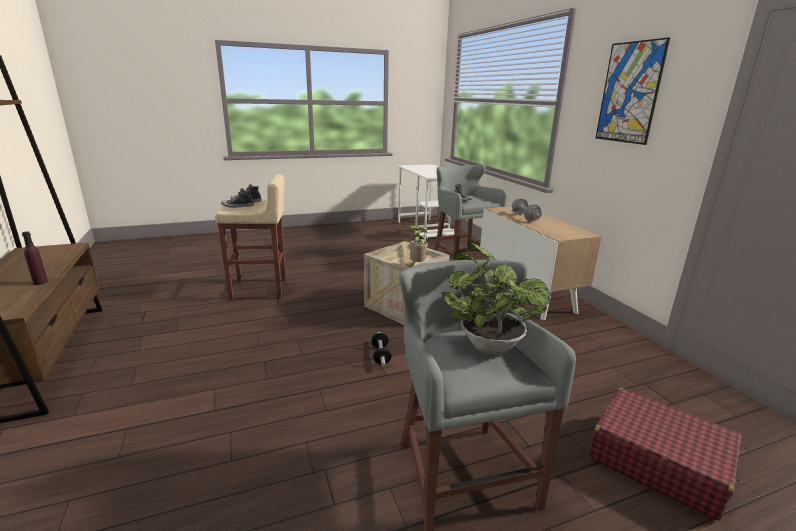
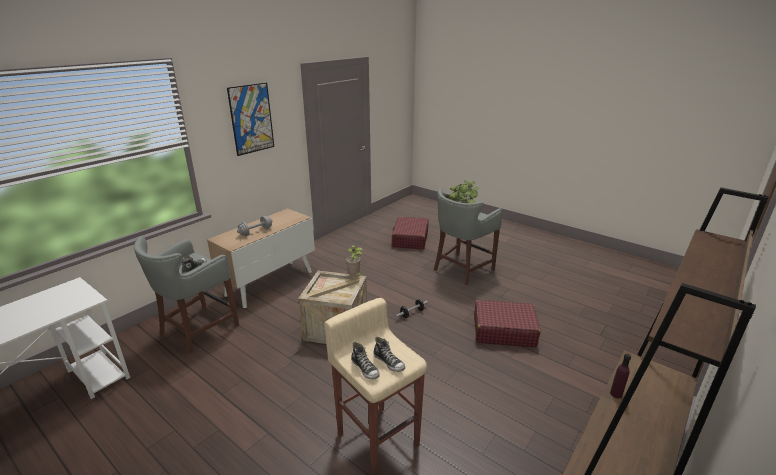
camera: 120 degrees left, 5 degrees up
none -> red suitcase [474,300,541,347]

